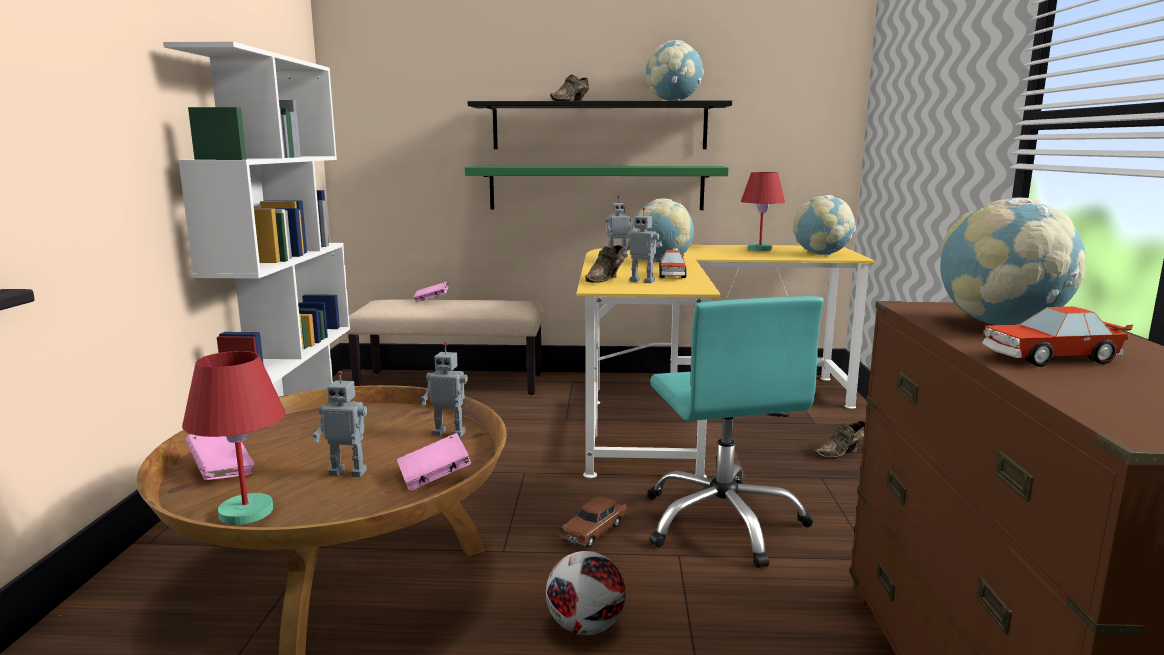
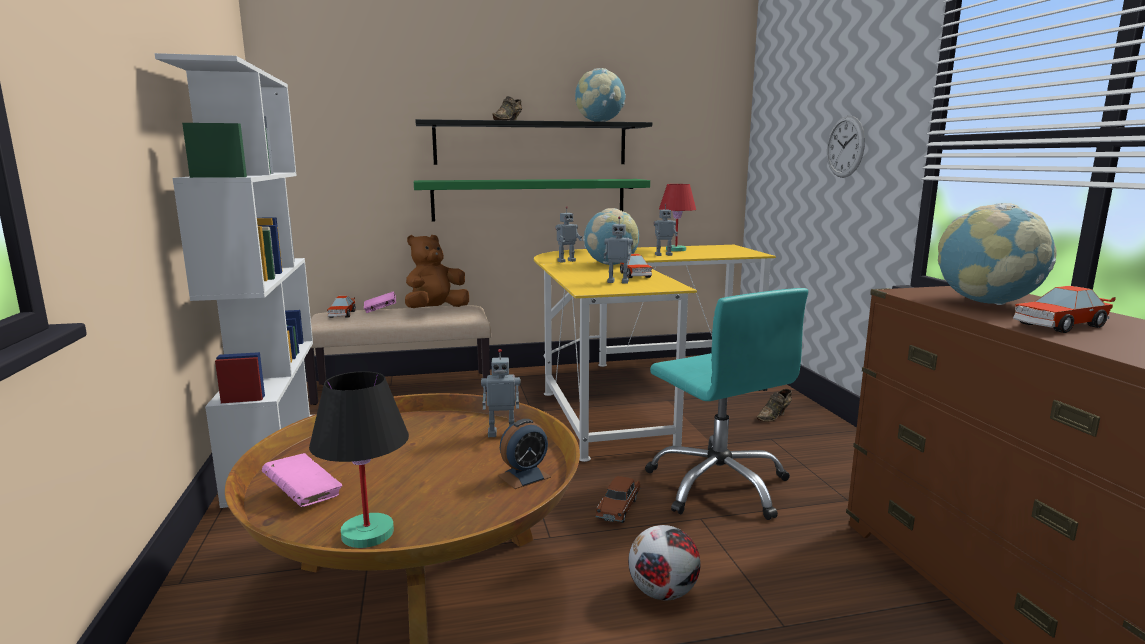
camera: 15 degrees left, 0 degrees up
red table lamp [182,351,285,525] -> black table lamp [309,371,409,548]
toy robot [312,371,367,477] -> toy robot moved to [654,203,678,256]
pink book [397,433,471,491] -> alarm clock [498,419,551,489]
brown shoe [585,245,624,283] -> none
globe [793,195,856,255] -> none
none -> toy car [327,296,356,318]
none -> brown plush toy [405,235,469,308]
none -> wall clock [827,115,865,178]

